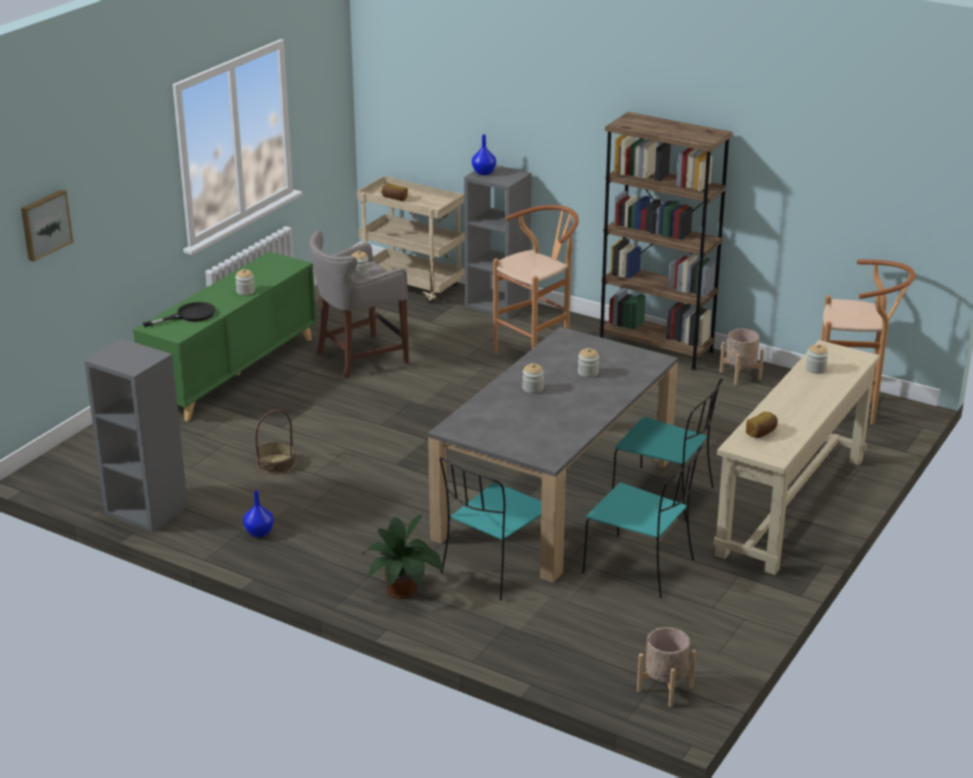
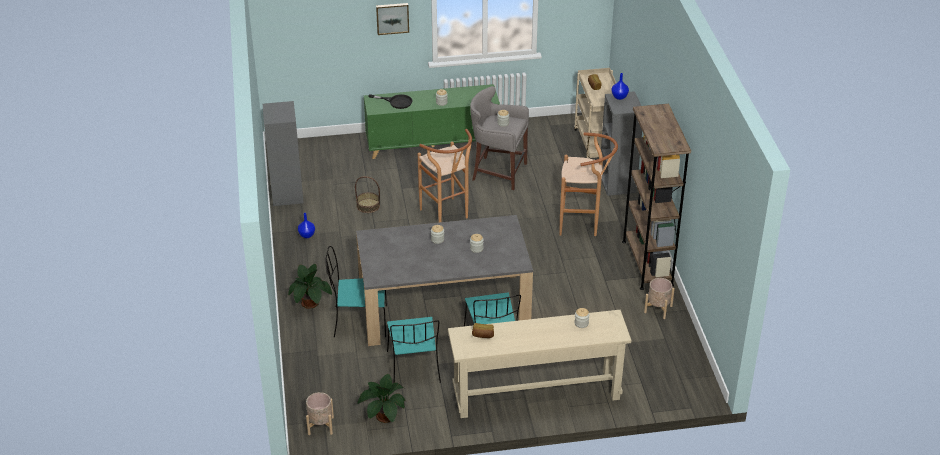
camera: 50 degrees right, 10 degrees up
picture [21,190,73,262] -> picture moved to [376,3,409,35]
brown stool [821,259,915,425] -> brown stool moved to [418,129,472,222]
none -> potted plant [358,374,406,423]

